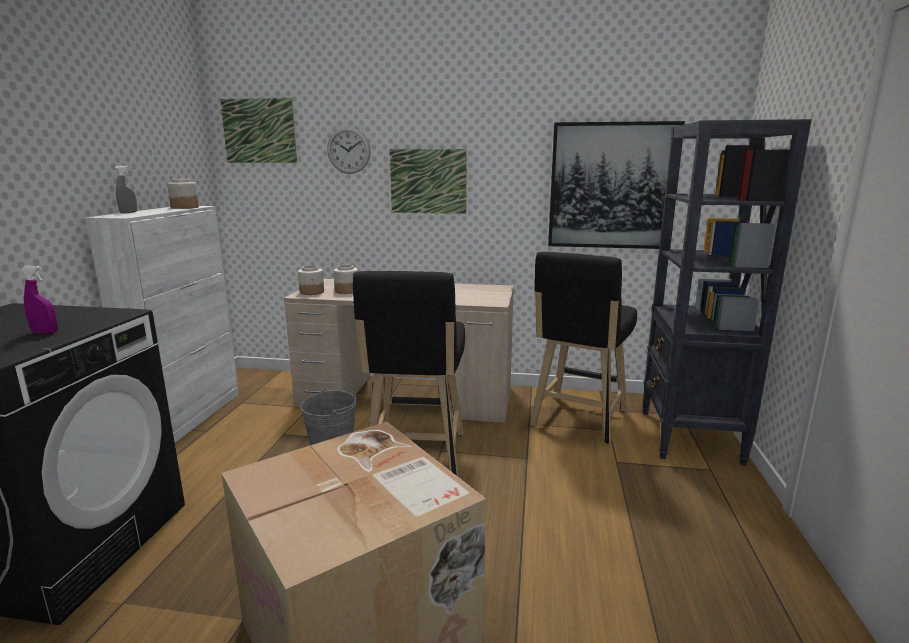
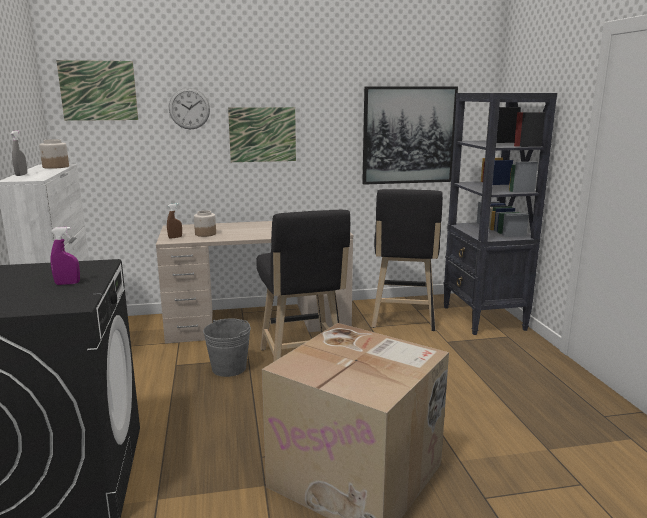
camera: 20 degrees left, 0 degrees up
jar [298,265,324,295] -> brown spray bottle [167,203,182,239]

